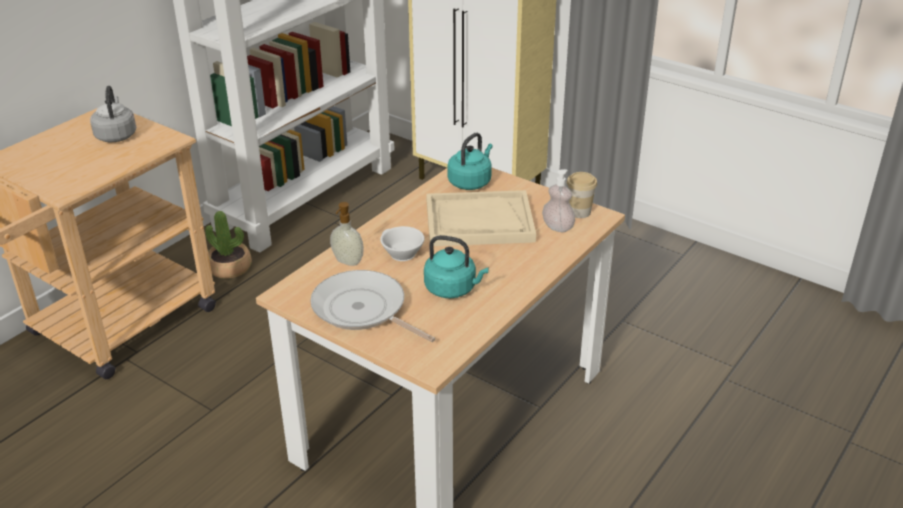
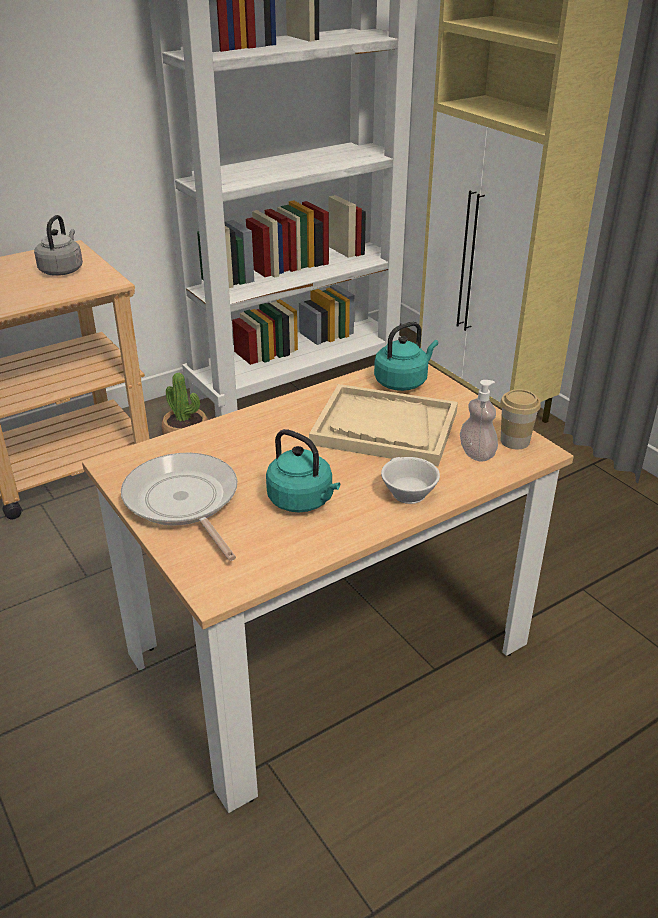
camera: 20 degrees right, 0 degrees up
soap dispenser [330,202,364,266] -> none
white cup [380,226,424,261] -> white cup moved to [381,457,440,504]

